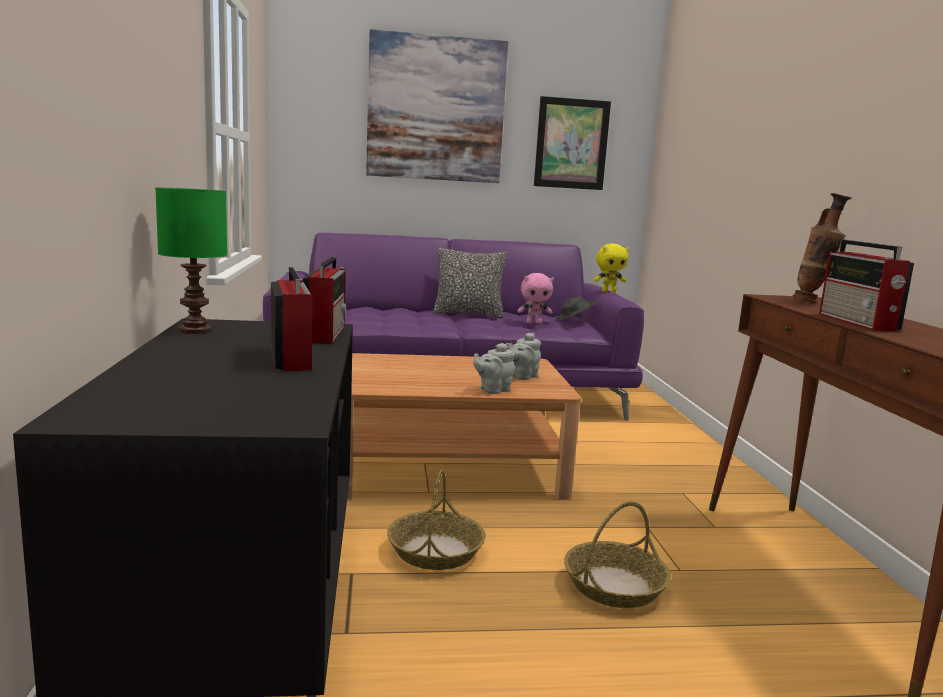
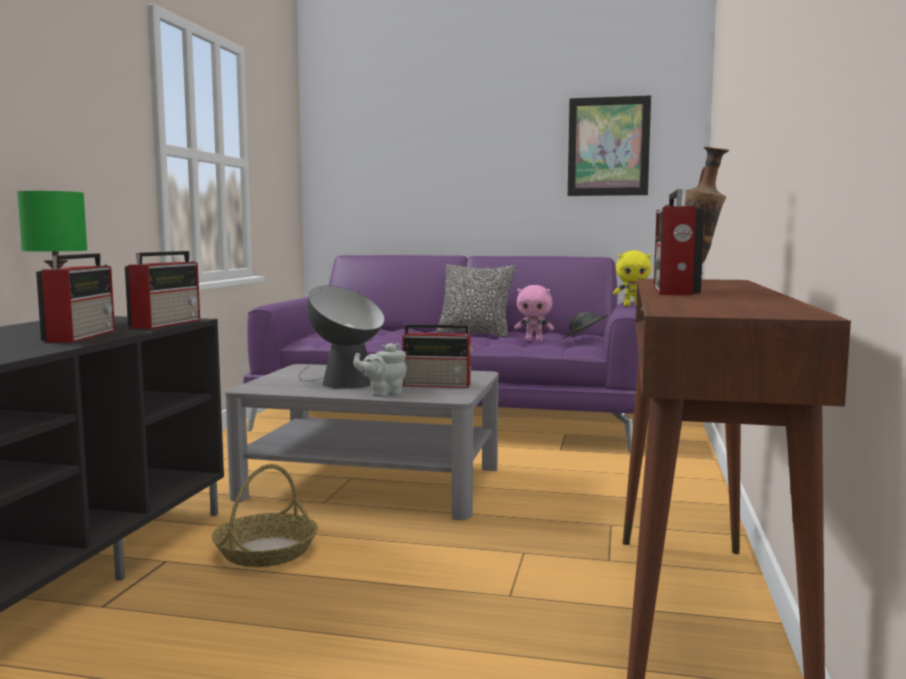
camera: 20 degrees right, 5 degrees down
brown coffee table [347,353,581,500] -> grey coffee table [225,364,499,520]
picture [366,29,508,183] -> none
grey teapot [508,333,541,380] -> radio [403,324,474,388]
basket [564,501,671,608] -> none
none -> table lamp [299,286,385,389]

